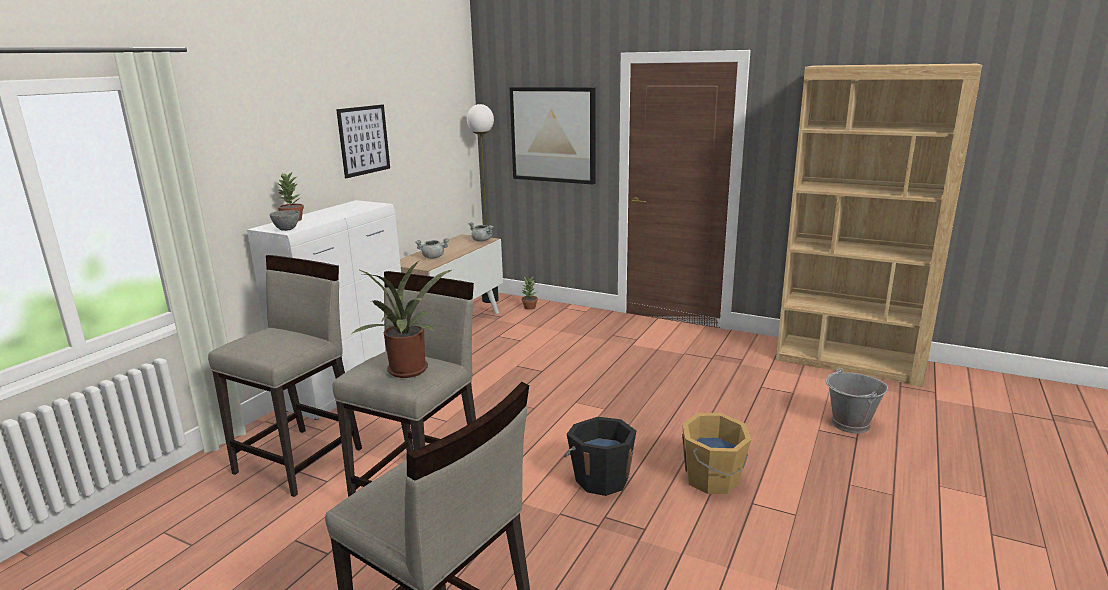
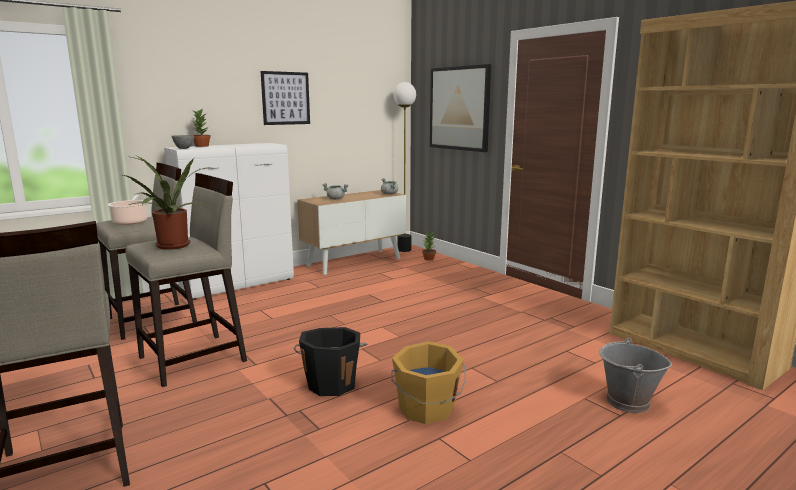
camera: 25 degrees right, 5 degrees down
none -> cooking pot [108,195,148,225]

